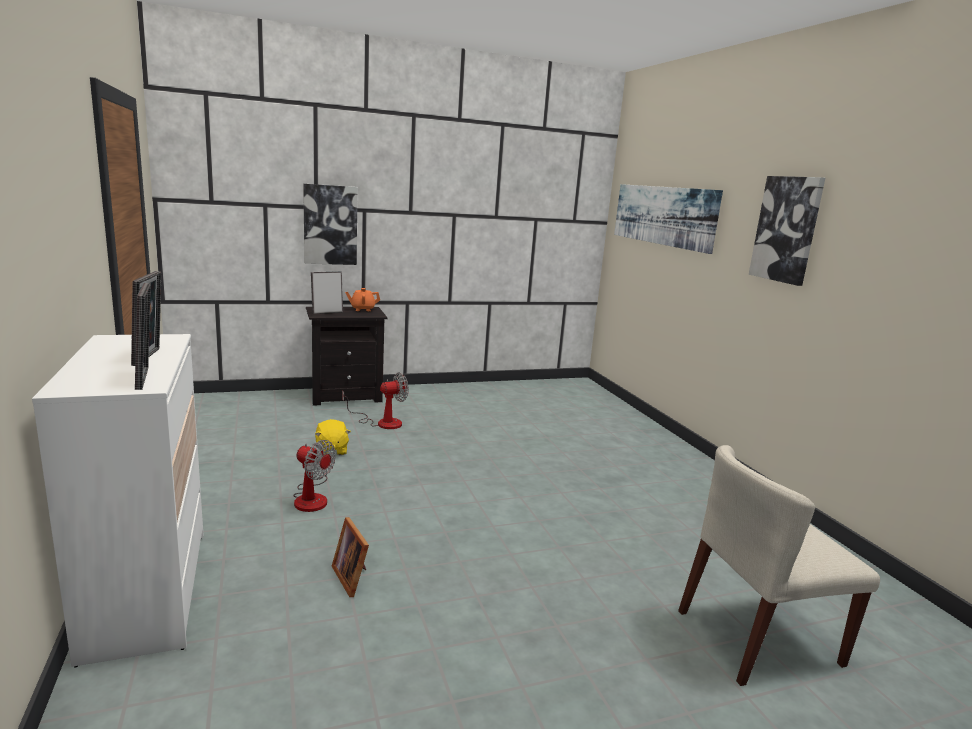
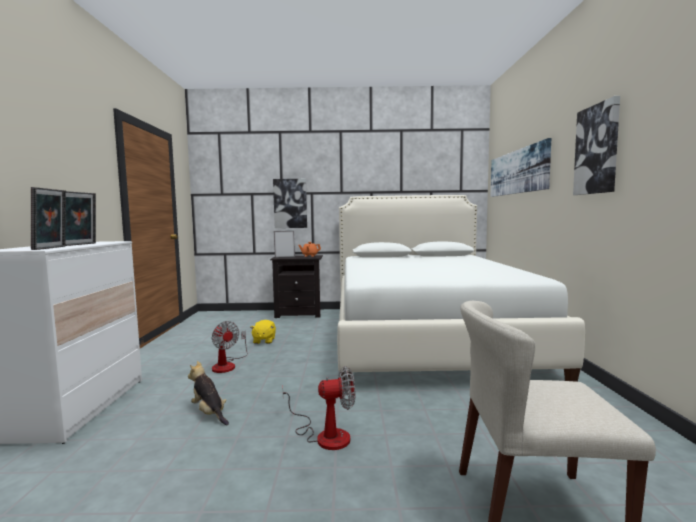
camera: 20 degrees right, 10 degrees down
picture frame [332,517,369,597] -> plush toy [188,361,229,425]
fan [342,372,409,429] -> fan moved to [283,366,355,450]
none -> white bed [337,195,585,386]

